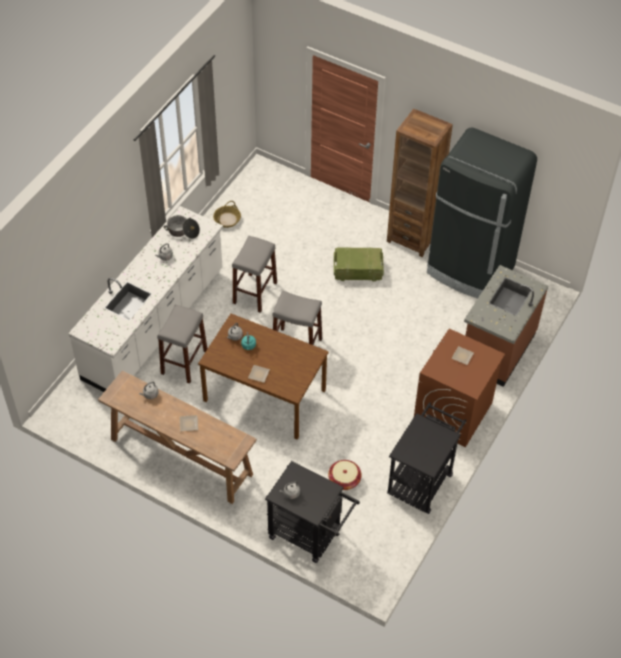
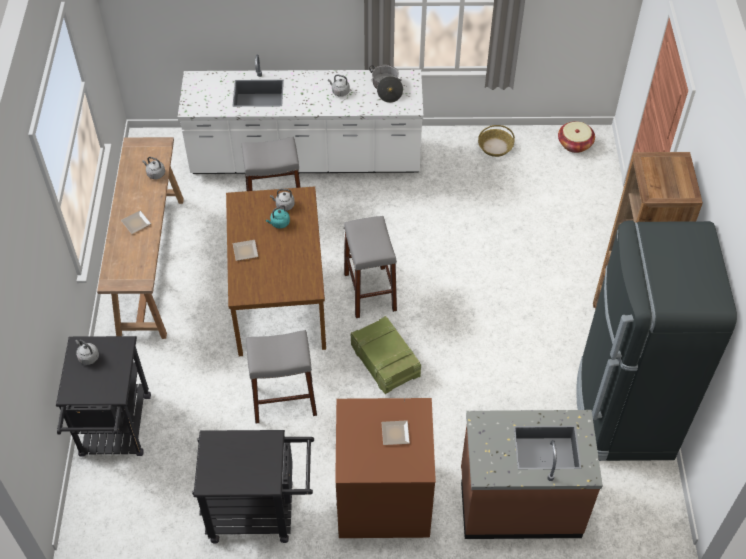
camera: 60 degrees right, 0 degrees up
grey stool [232,236,277,313] -> grey stool moved to [246,330,317,424]
basket [328,460,362,490] -> basket moved to [558,121,595,153]
crate [334,247,384,281] -> crate moved to [350,316,421,394]

